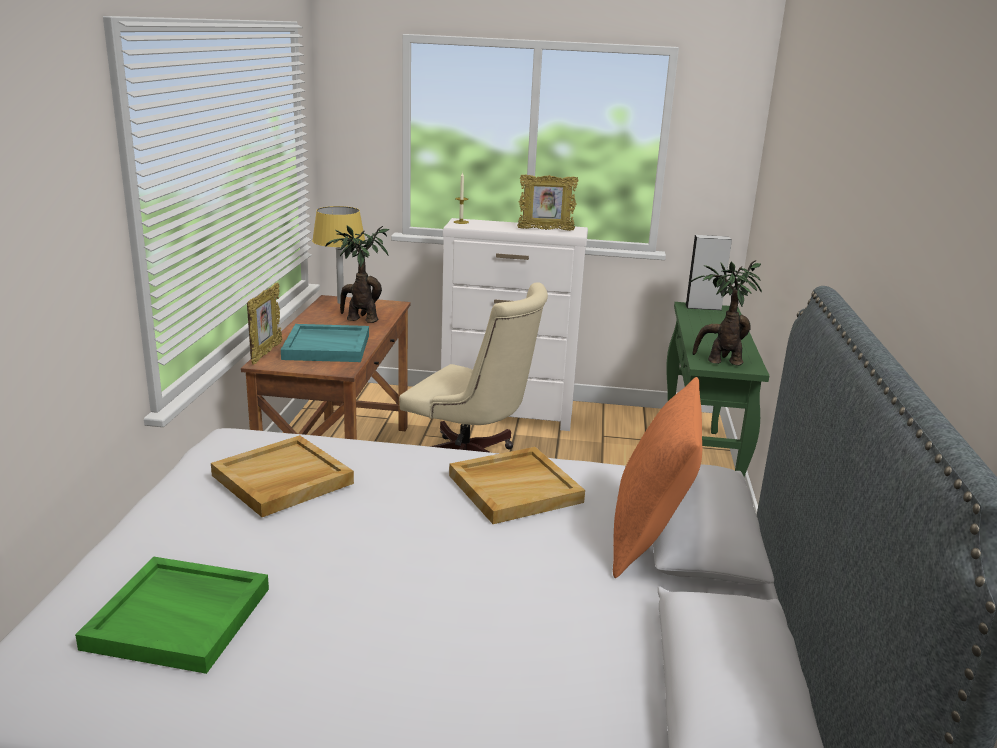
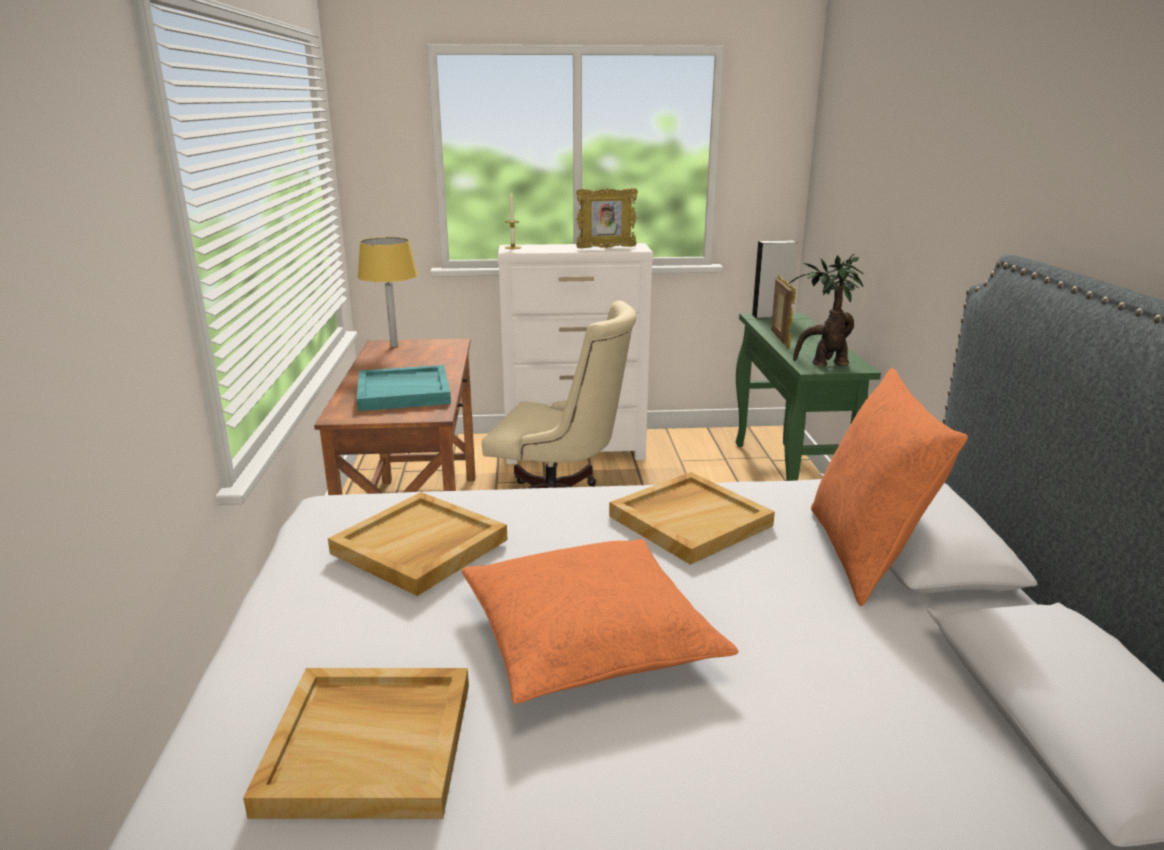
camera: 10 degrees left, 0 degrees up
green tray [75,557,269,674] -> beige tray [243,668,469,819]
picture frame [247,282,282,365] -> picture frame moved to [771,275,796,349]
potted plant [325,226,390,323] -> none
none -> orange pillow [462,539,739,704]

